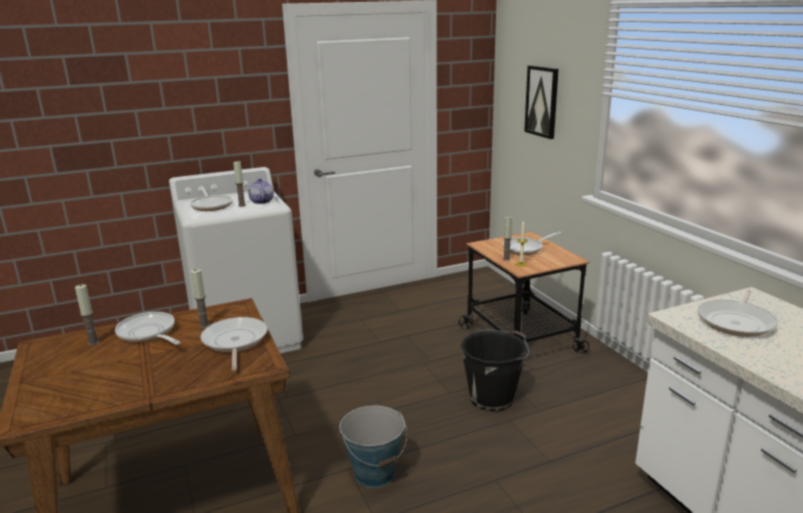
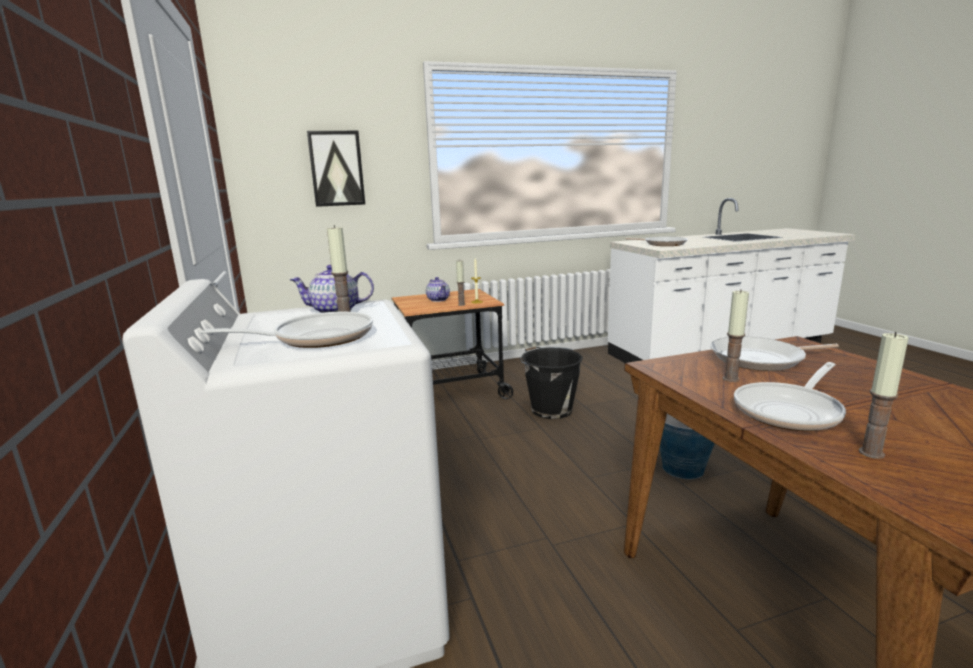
camera: 85 degrees left, 5 degrees down
frying pan [502,232,561,255] -> teapot [426,277,450,302]

